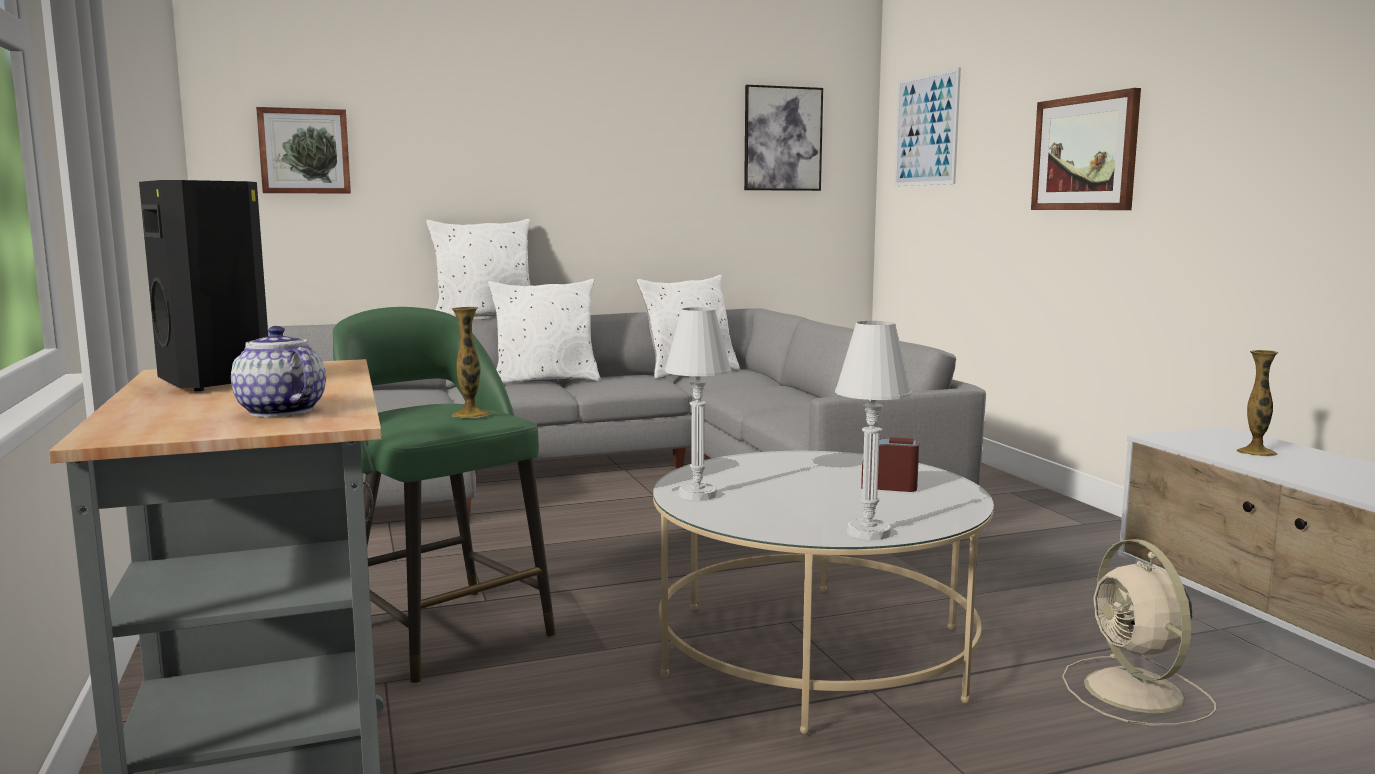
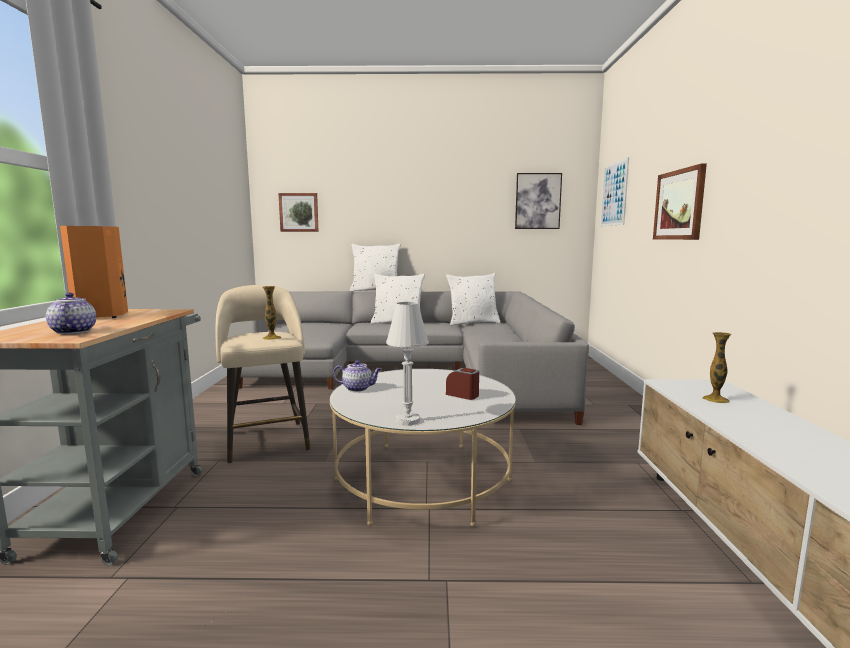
camera: 20 degrees right, 0 degrees up
black speaker [139,180,268,391] -> orange speaker [60,226,128,318]
green stool [333,307,556,684] -> beige stool [215,285,311,464]
white table lamp [665,307,732,501] -> teapot [333,360,382,392]
beige fan [1062,539,1216,726] -> none

